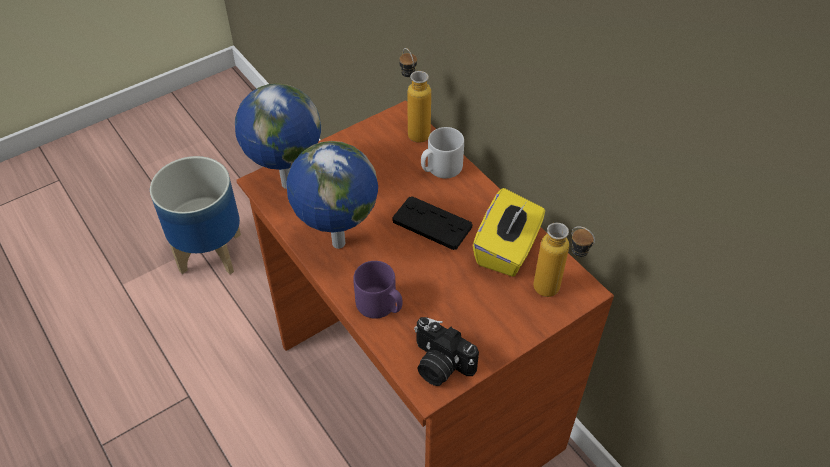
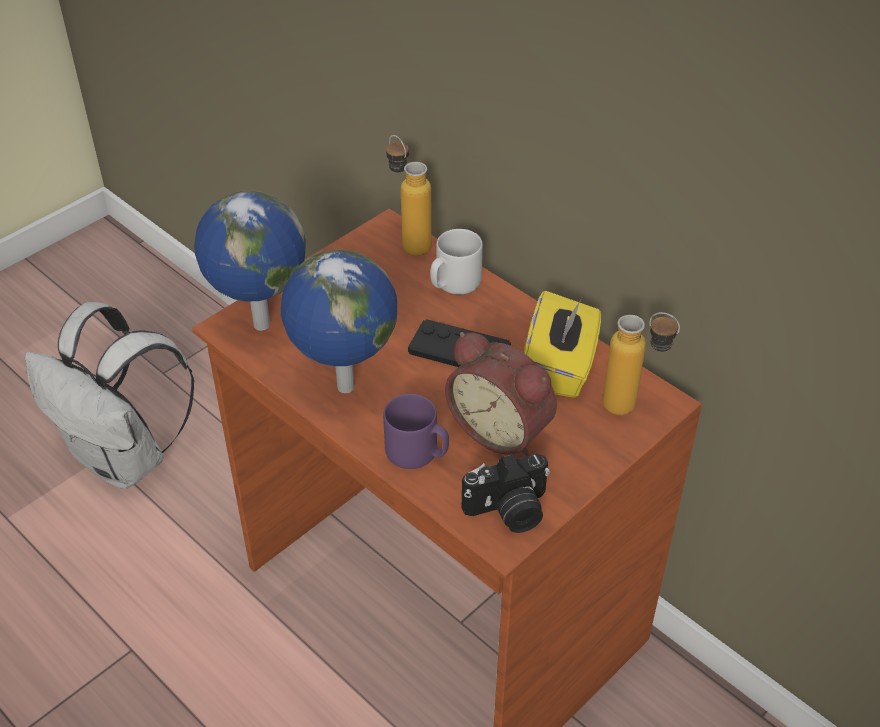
camera: 10 degrees left, 5 degrees down
planter [150,156,241,274] -> white backpack [25,302,195,490]
camera [414,317,479,386] -> camera turned 45 degrees counterclockwise [461,454,550,533]
none -> alarm clock [445,332,557,457]

